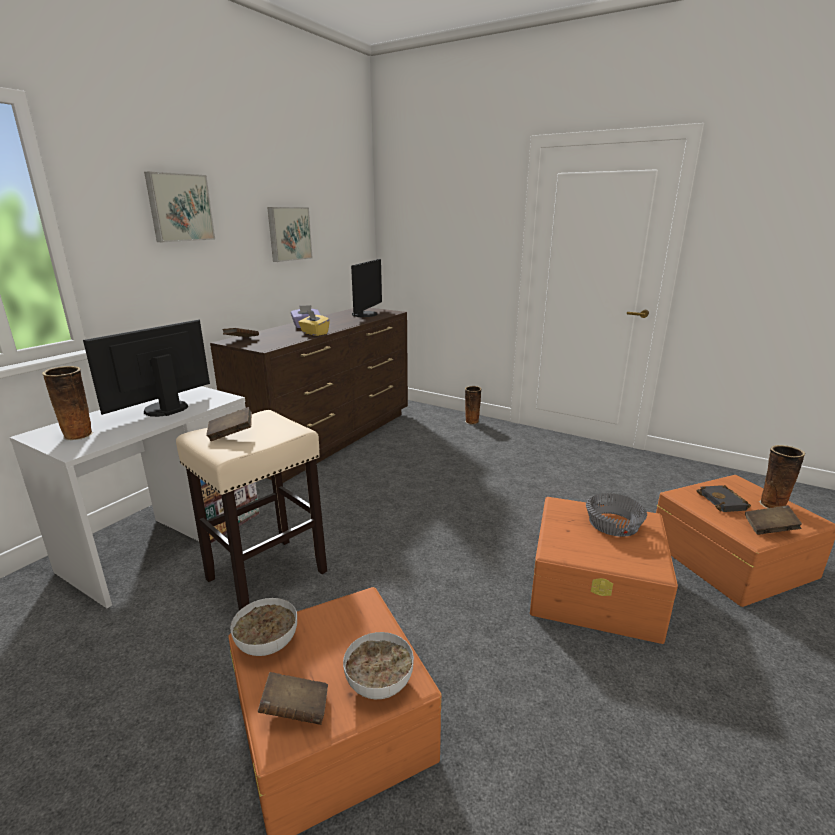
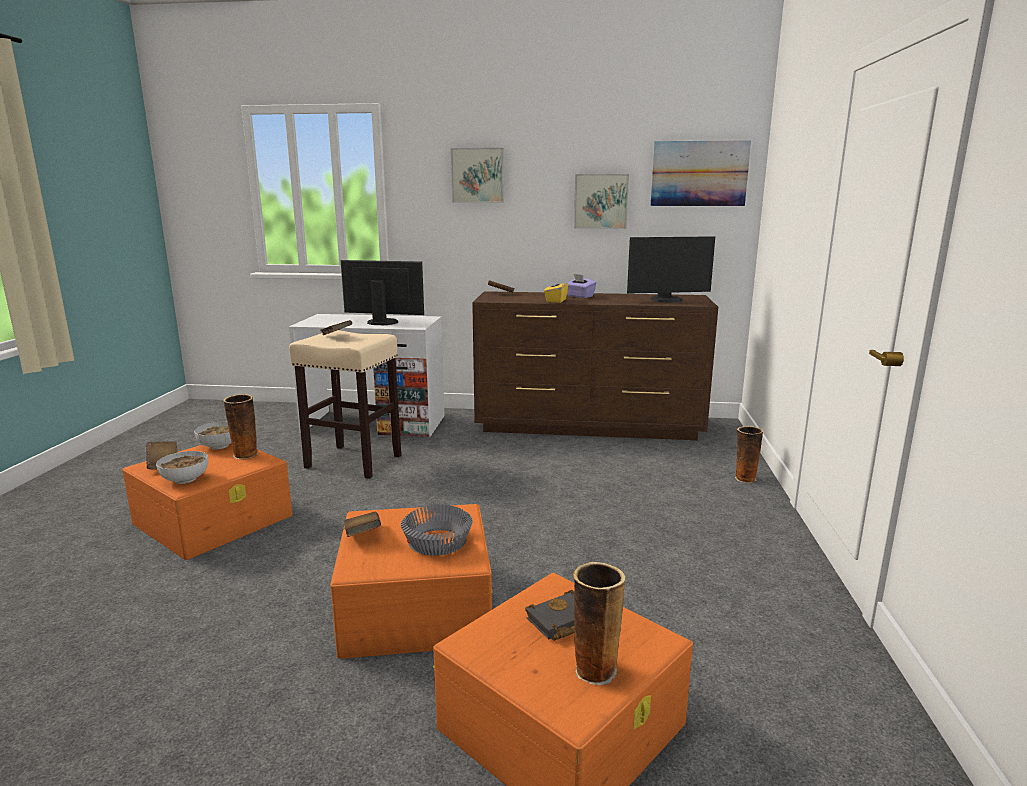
camera: 65 degrees right, 5 degrees down
vase [42,366,93,441] -> vase moved to [223,394,258,459]
brown book [745,505,802,535] -> brown book moved to [344,512,381,537]
none -> picture [651,140,751,206]

